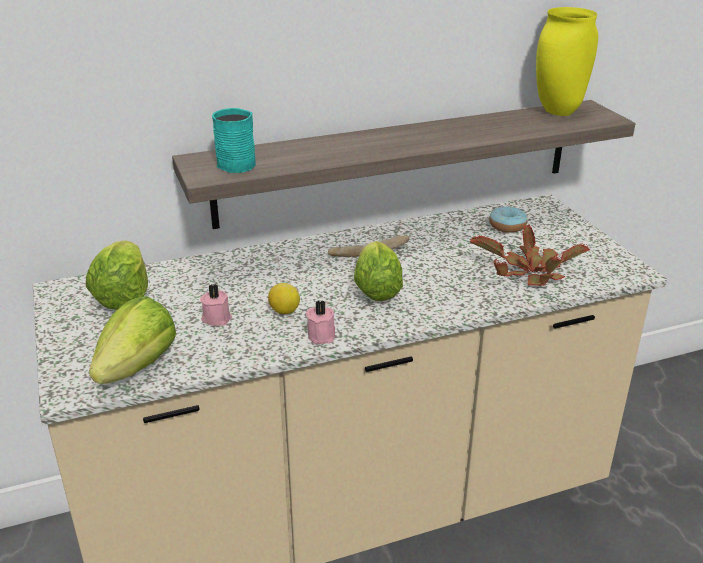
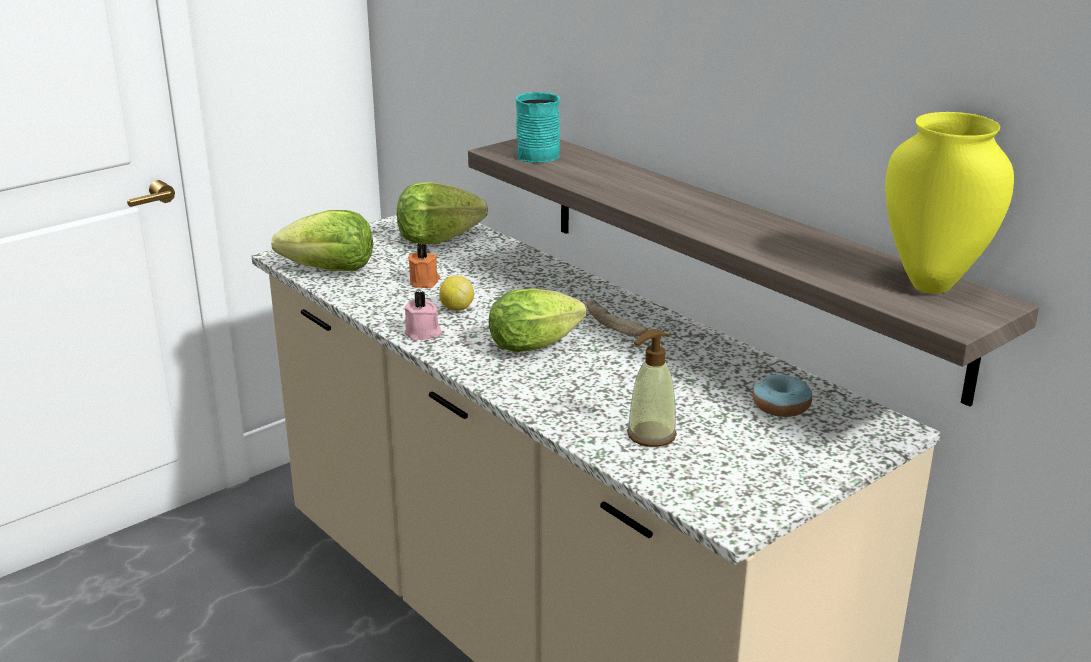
camera: 70 degrees right, 5 degrees down
pink candle [200,284,232,326] -> orange candle [408,243,440,288]
potted plant [470,225,590,286] -> soap dispenser [627,329,677,447]

